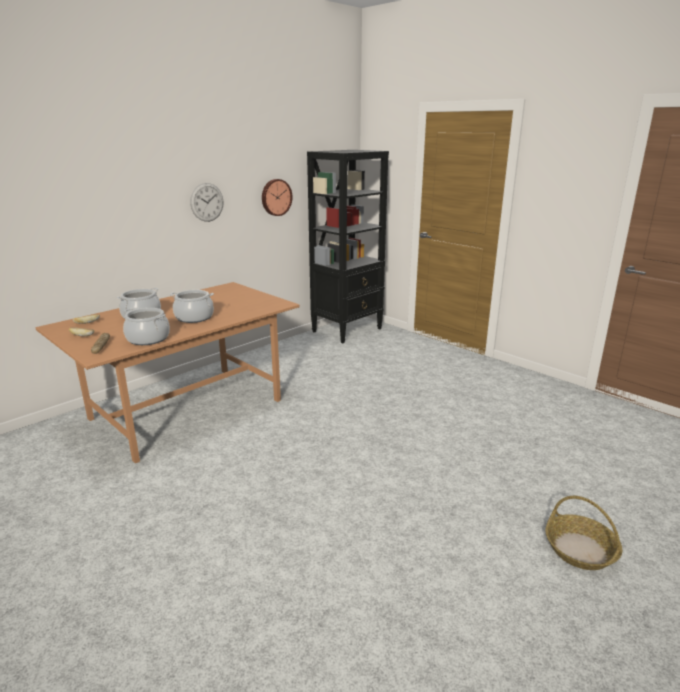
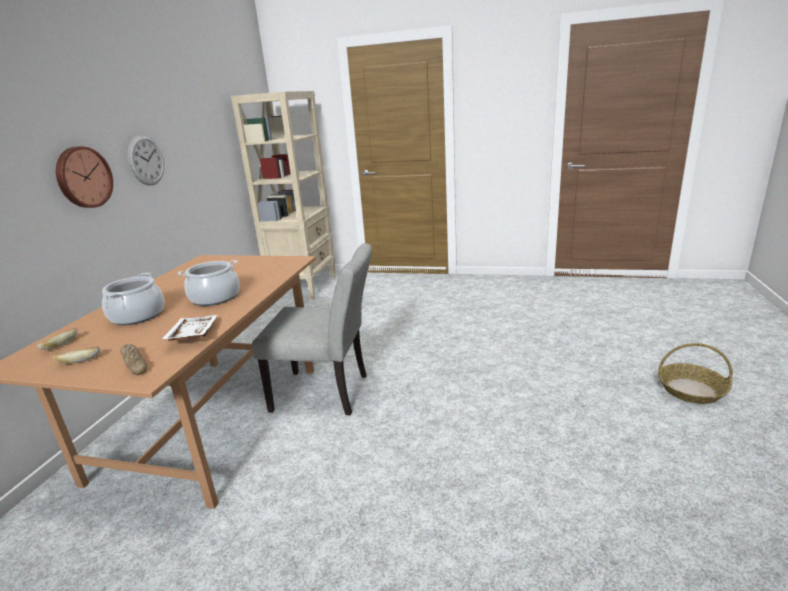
camera: 30 degrees left, 0 degrees up
cooking pot [123,308,170,345] -> white tray [161,315,218,341]
wall clock [262,179,293,216] -> wall clock moved to [56,146,113,208]
black bookcase [307,150,389,343] -> beige bookcase [231,91,336,300]
none -> grey chair [252,243,372,415]

